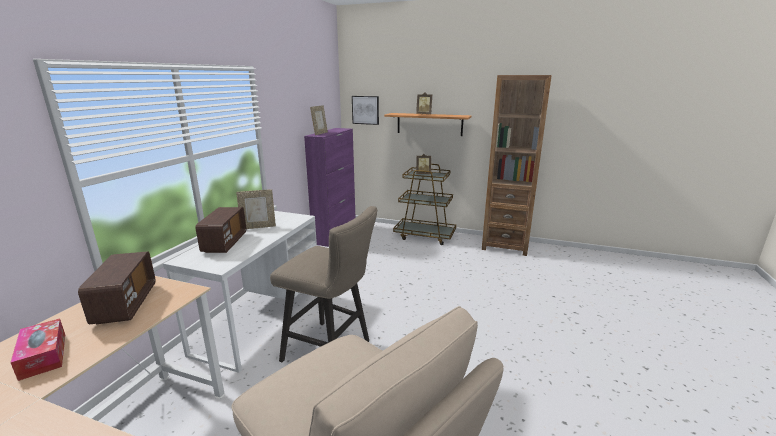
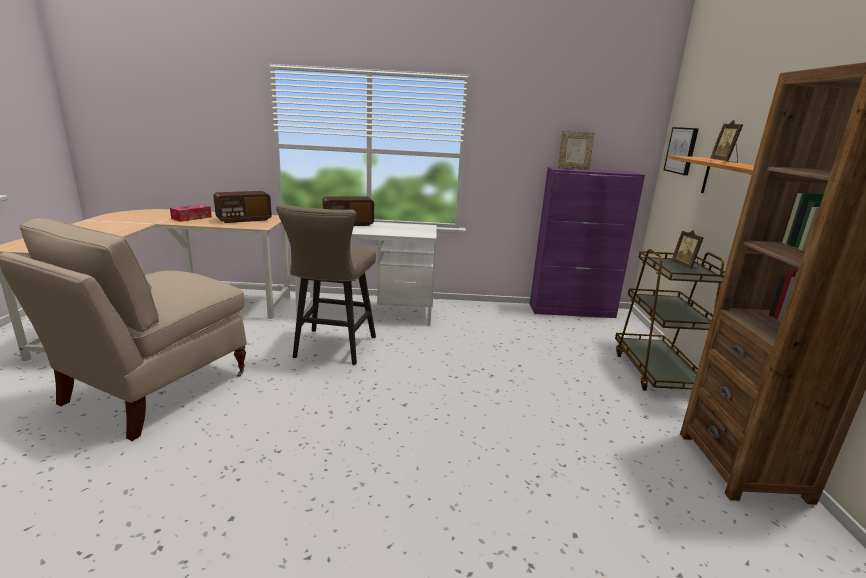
camera: 70 degrees right, 0 degrees up
picture frame [236,189,276,229] -> none

